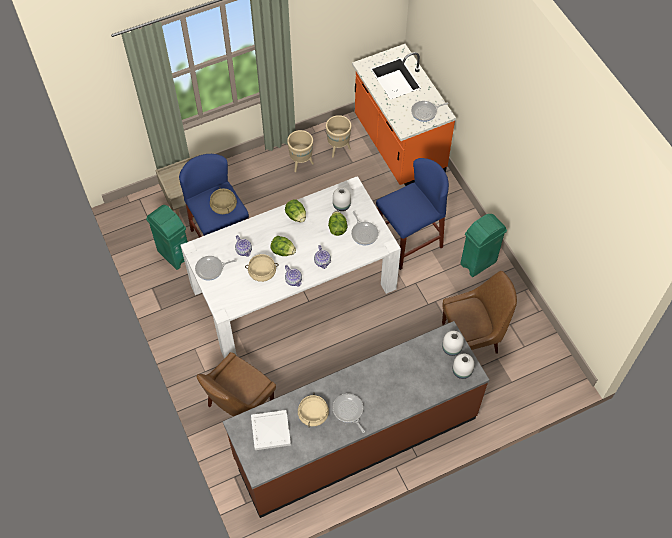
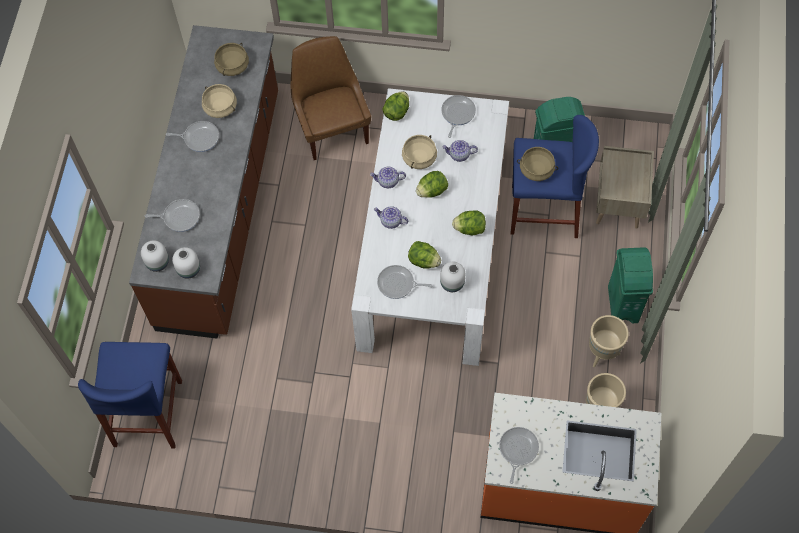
camera: 125 degrees right, 5 degrees up
white tray [251,410,291,450] -> beige cooking pot [214,43,249,76]
blue stool [376,158,449,270] -> blue stool moved to [78,342,182,449]
brown chair [442,271,517,353] -> none
green trash can [460,214,507,277] -> green trash can moved to [608,247,653,323]
none -> frying pan [145,199,200,232]
none -> lettuce [382,91,409,121]

